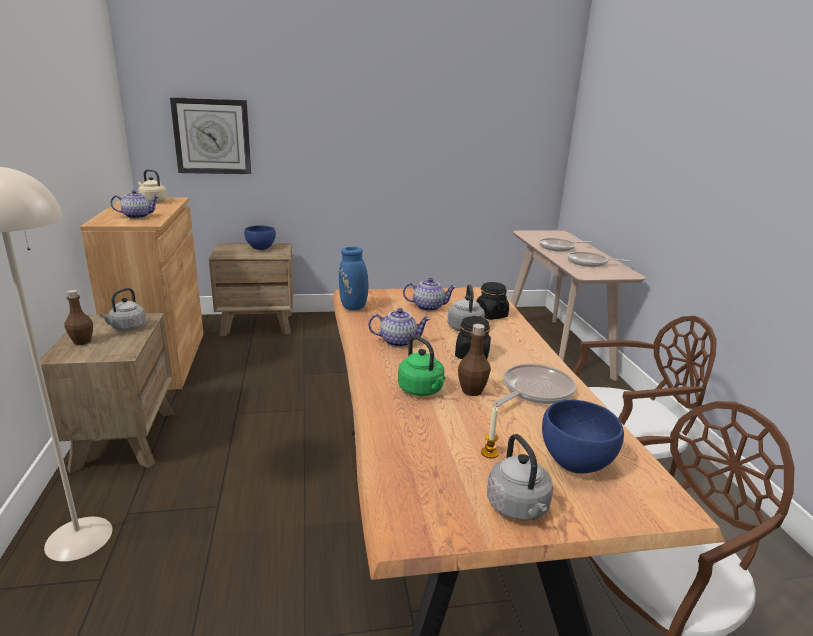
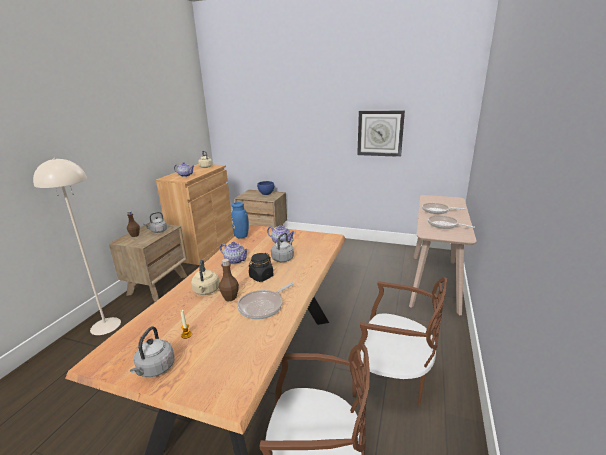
camera: 30 degrees right, 0 degrees up
wall clock [170,97,251,174] -> wall clock moved to [357,110,405,157]
green kettle [398,335,445,396] -> beige kettle [191,260,219,295]
black jar [476,282,509,320] -> none
frying pan [493,364,576,407] -> frying pan turned 150 degrees clockwise [237,282,294,319]
blue bowl [542,400,624,473] -> none

